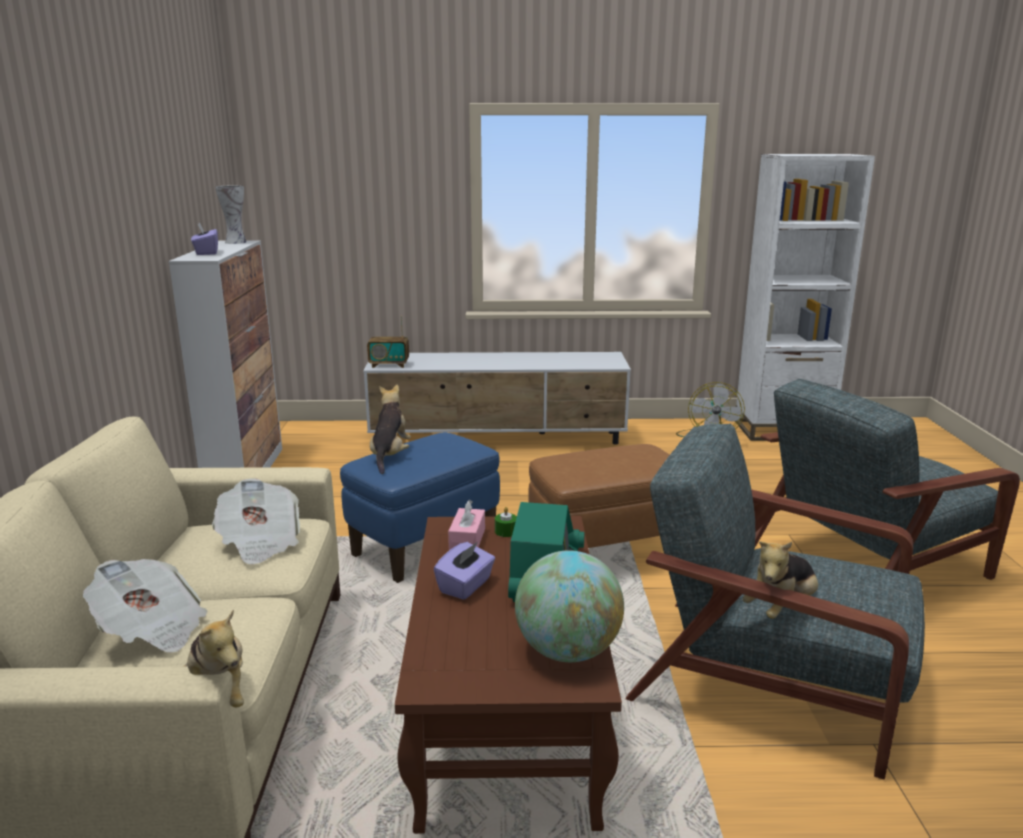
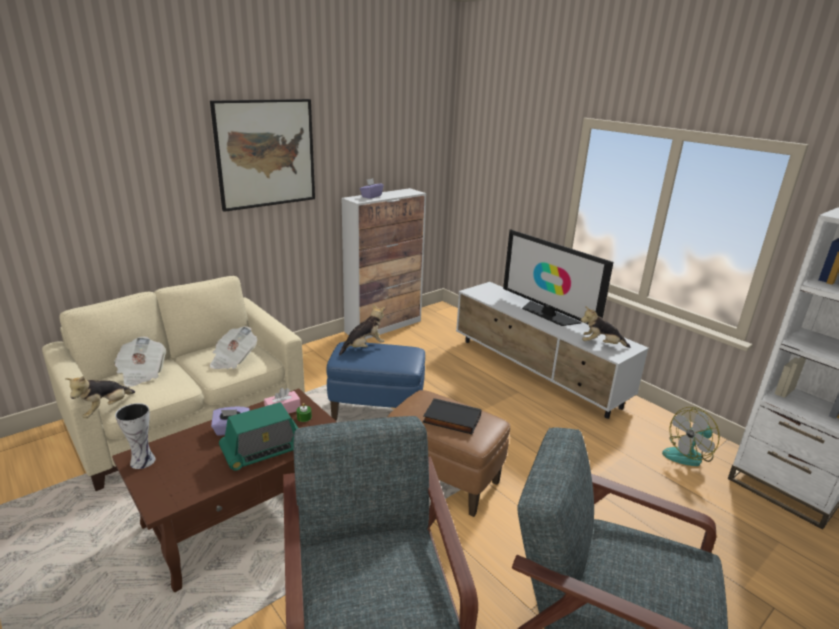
camera: 50 degrees right, 5 degrees up
vase [216,185,247,244] -> vase moved to [115,403,156,469]
radio [367,316,409,368] -> none
globe [515,550,624,662] -> none
plush toy [742,542,818,619] -> plush toy moved to [580,306,630,348]
none -> picture [210,99,315,212]
none -> black book [423,398,481,434]
none -> television [503,229,613,326]

